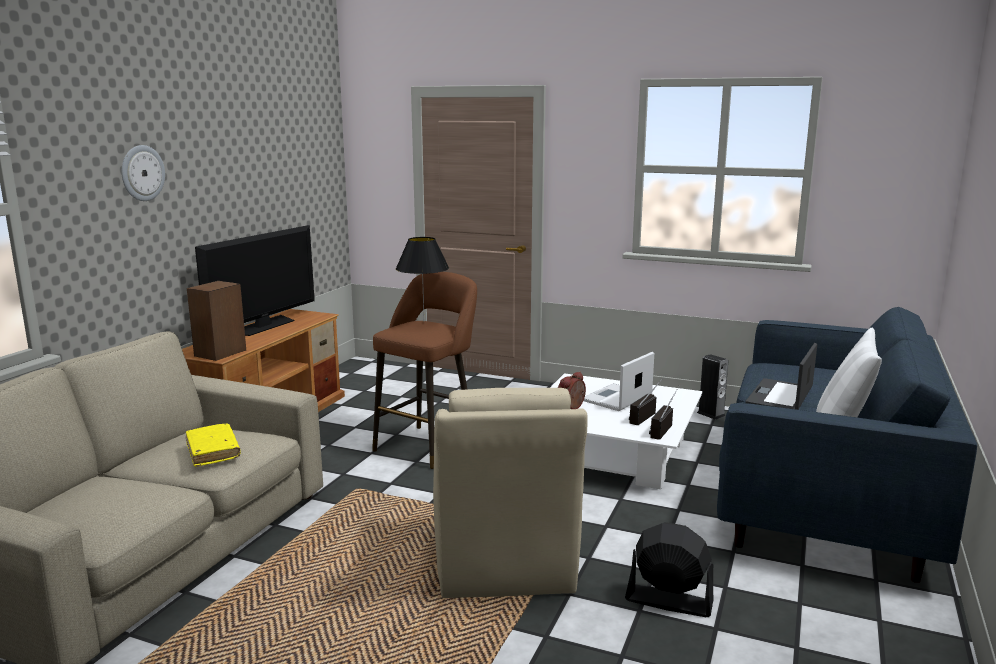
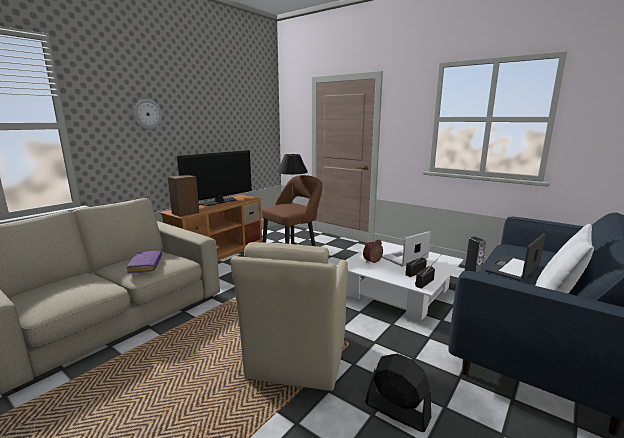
camera: 15 degrees right, 0 degrees up
yellow book [186,424,241,467] -> purple book [127,251,162,274]

